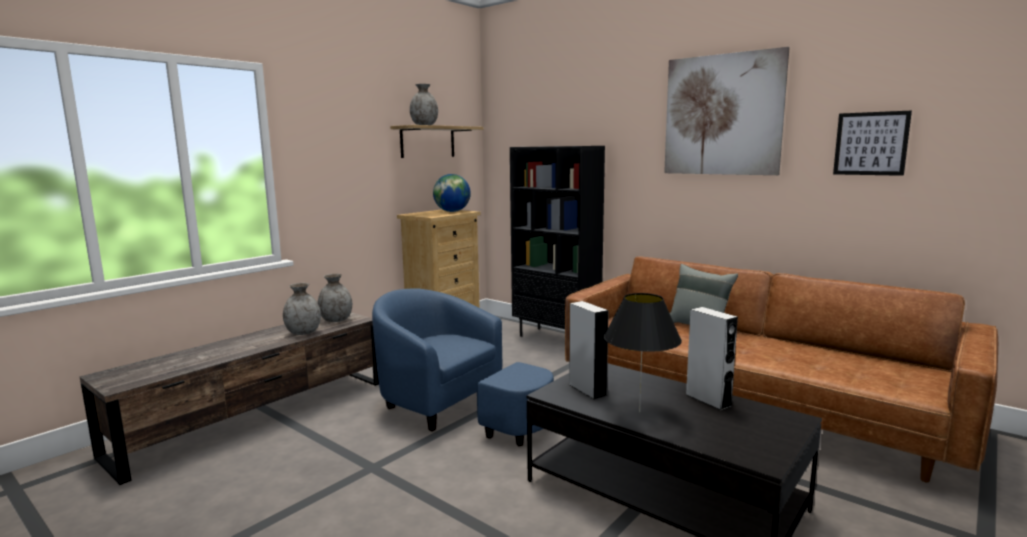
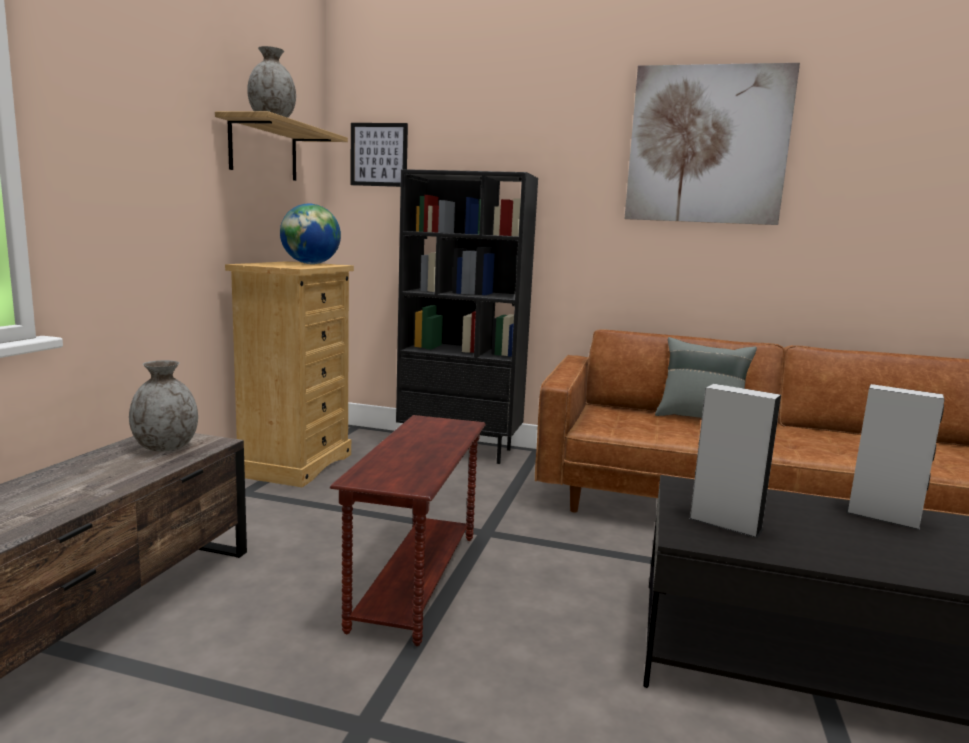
camera: 25 degrees left, 0 degrees up
grey vase [283,283,321,335] -> none
blue armchair [372,288,554,446] -> brown side table [330,415,486,646]
black table lamp [604,293,682,412] -> none
picture [833,110,912,176] -> picture moved to [350,123,408,187]

